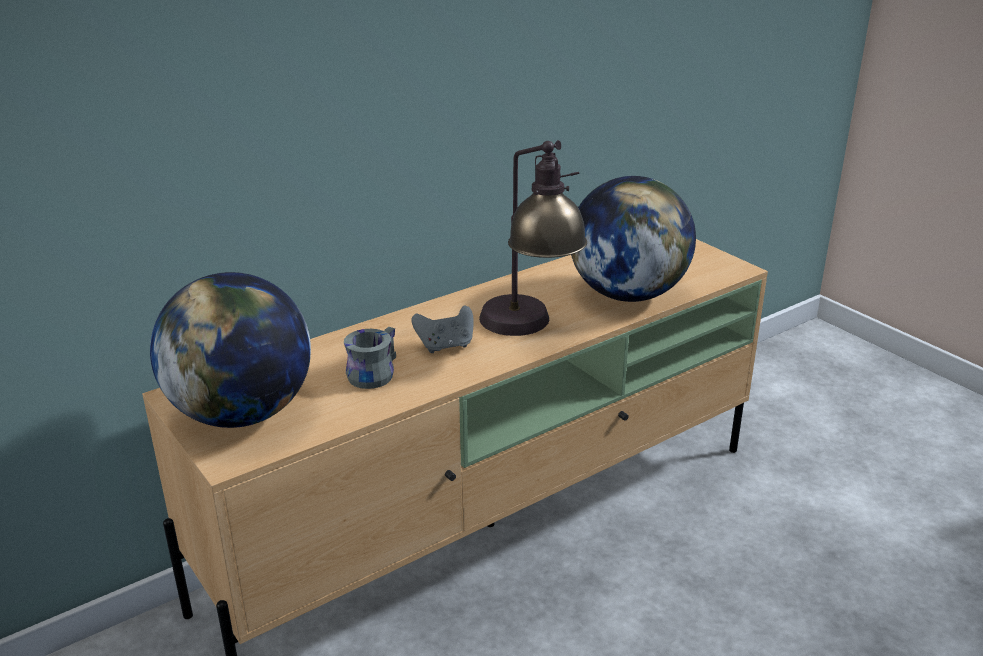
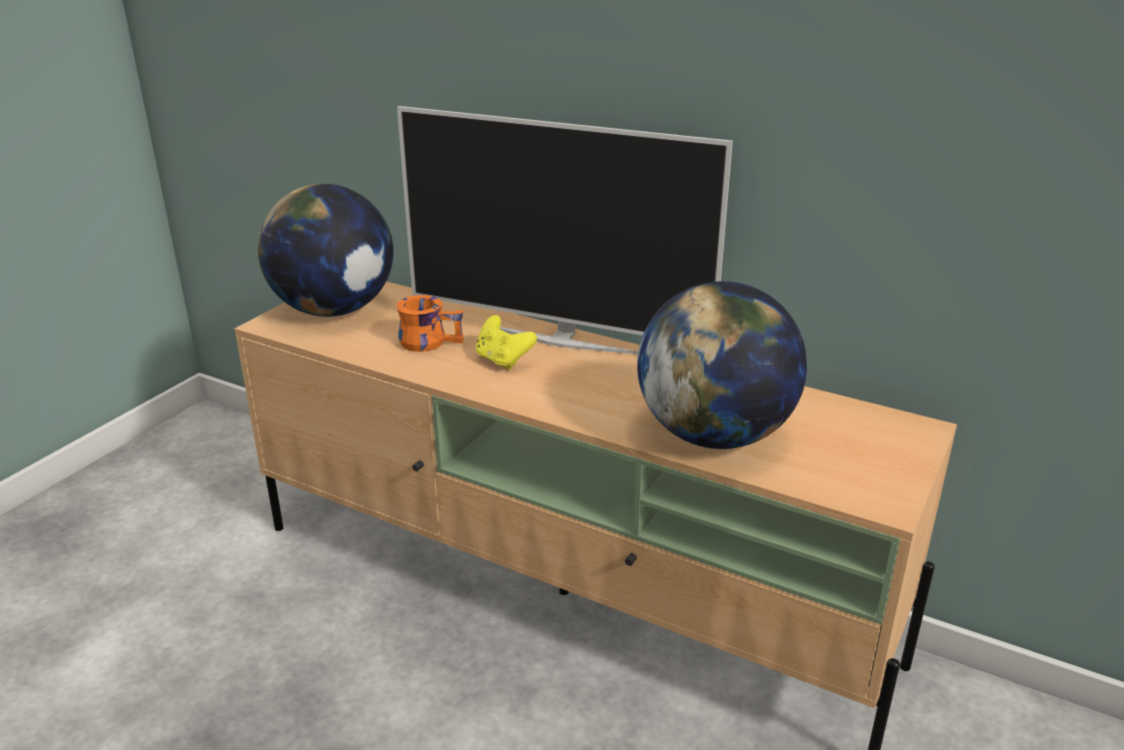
camera: 65 degrees right, 0 degrees up
grey mug [344,327,396,389] -> orange mug [396,295,464,352]
grey game controller [411,305,474,353] -> yellow game controller [475,315,537,370]
table lamp [479,140,587,336] -> none
none -> television [397,106,733,354]

